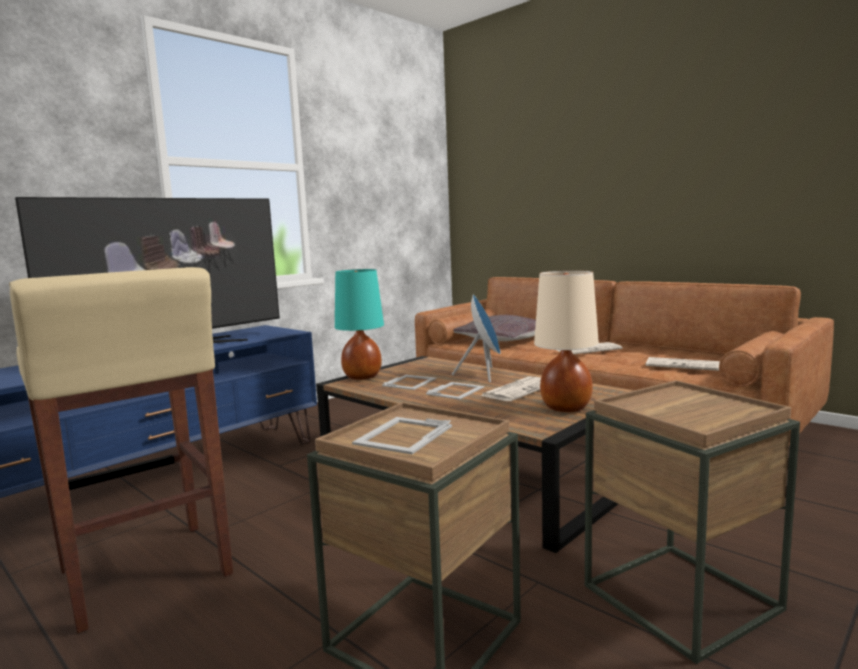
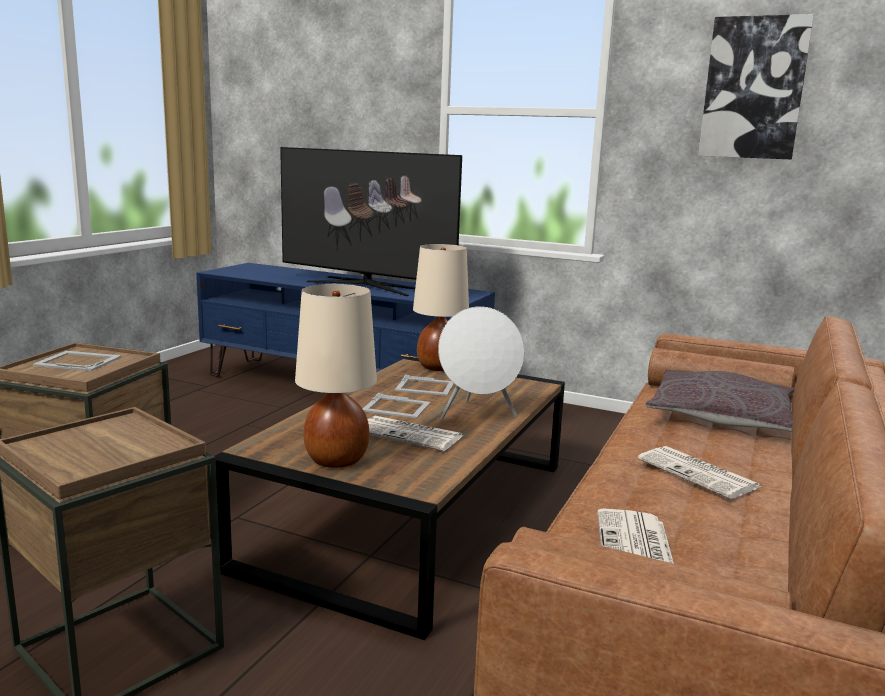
camera: 70 degrees right, 5 degrees up
beige stool [9,267,233,633] -> none
turquoise table lamp [335,269,384,380] -> beige table lamp [413,244,469,371]
blue speaker [452,295,501,383] -> white speaker [438,306,524,420]
none -> picture [698,14,814,159]

